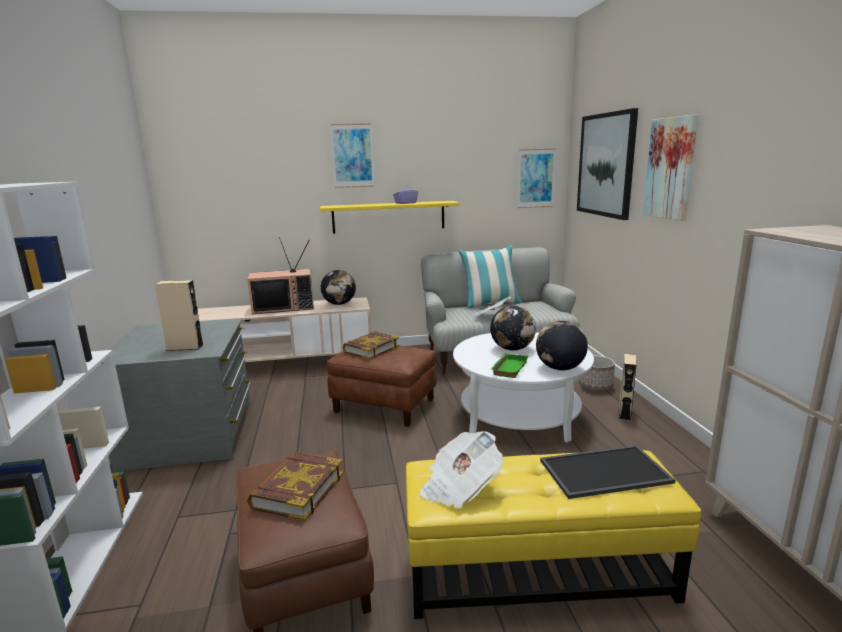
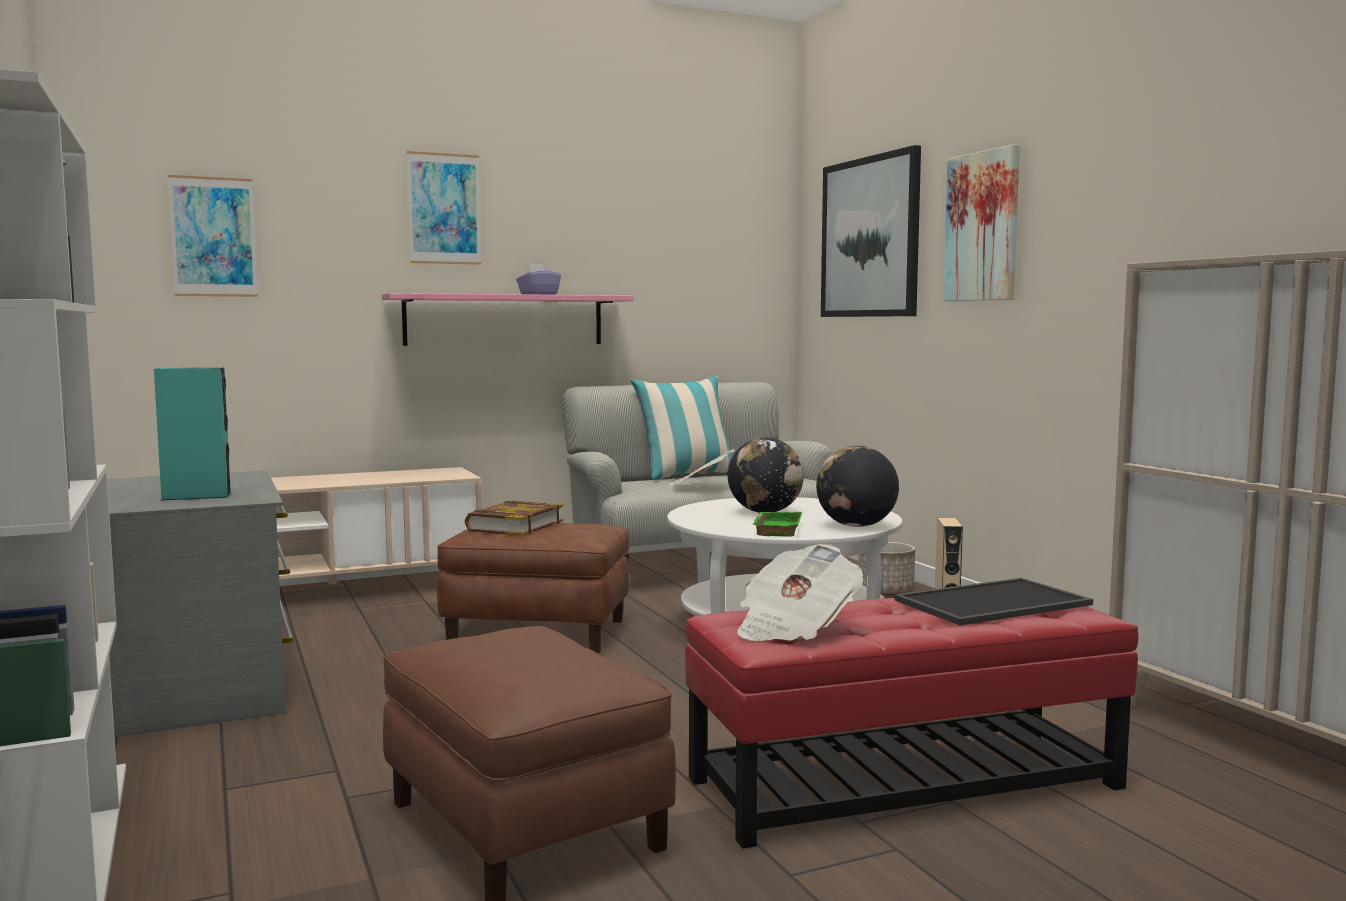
camera: 15 degrees left, 10 degrees down
beige speaker [155,280,204,351] -> turquoise speaker [154,367,231,501]
television [247,237,314,314] -> none
book [247,452,343,521] -> none
yellow shelf [320,201,460,234] -> pink shelf [382,293,633,346]
globe [320,270,356,305] -> none
yellow ottoman [406,450,701,619] -> red ottoman [685,598,1139,849]
picture [518,149,556,208] -> picture moved to [168,175,258,297]

